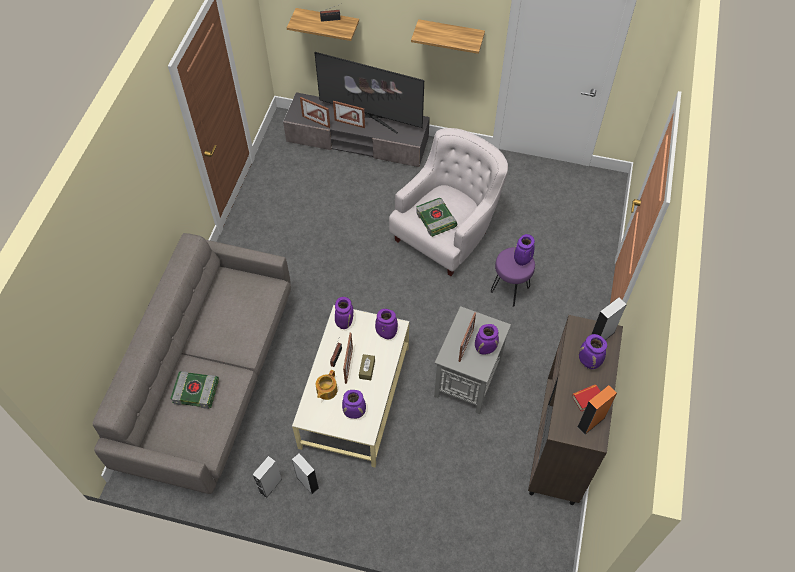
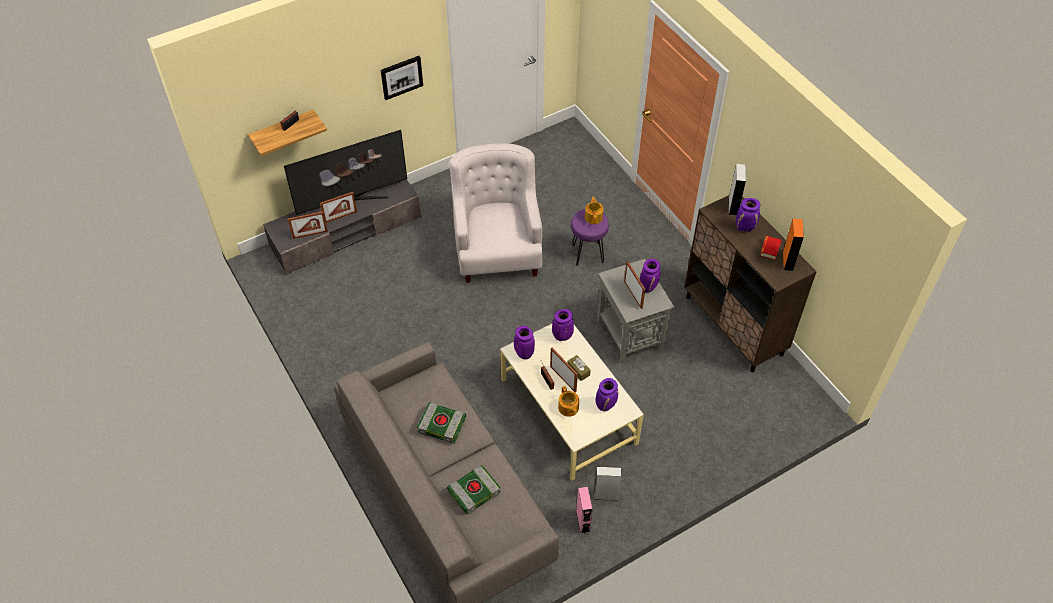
camera: 45 degrees left, 5 degrees down
grey speaker [252,456,282,498] -> pink speaker [576,487,592,534]
shelf [411,19,485,54] -> picture [380,56,423,100]
book [416,198,457,237] -> book moved to [417,403,466,444]
purple vase [514,234,535,266] -> teapot [585,197,603,224]

